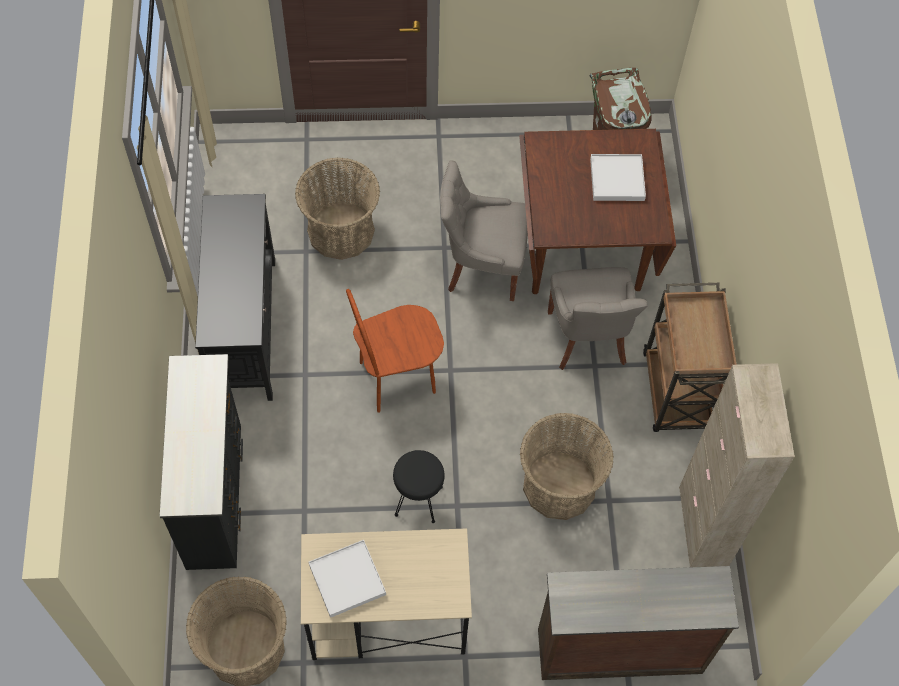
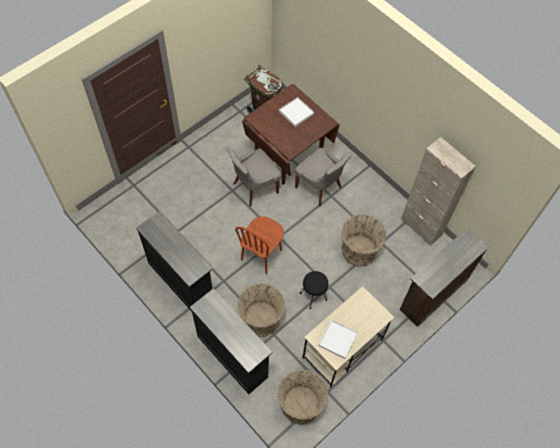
camera: 40 degrees left, 0 degrees up
black console table [195,194,275,401] -> black dresser [136,212,213,311]
basket [295,158,380,260] -> basket moved to [238,283,285,337]
brown cart [643,283,737,432] -> none

